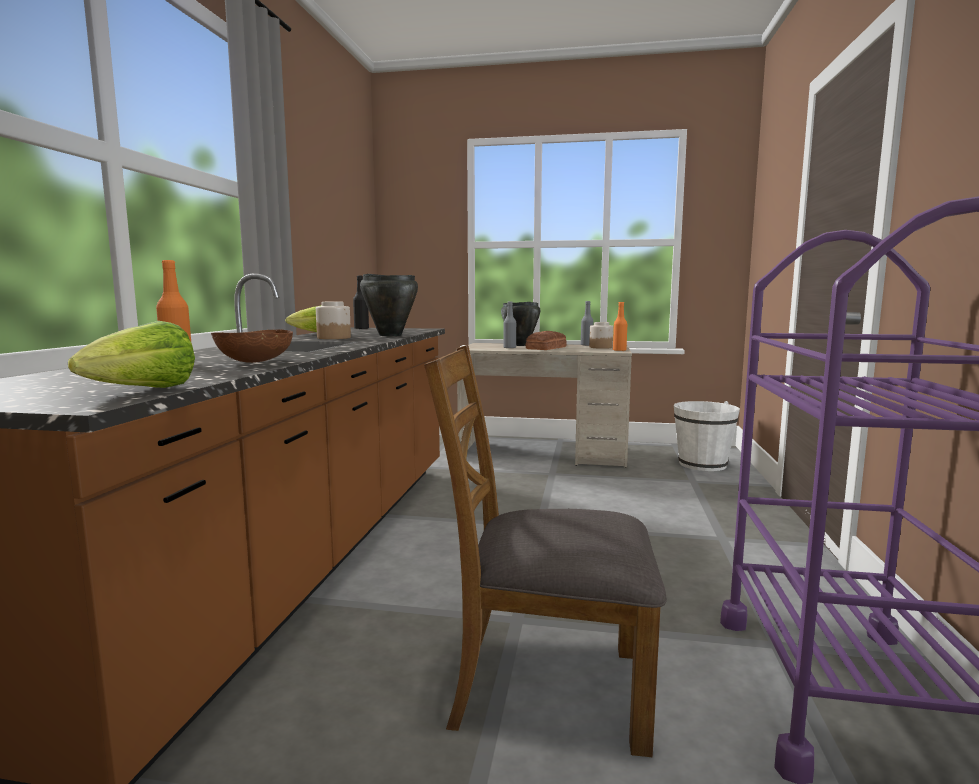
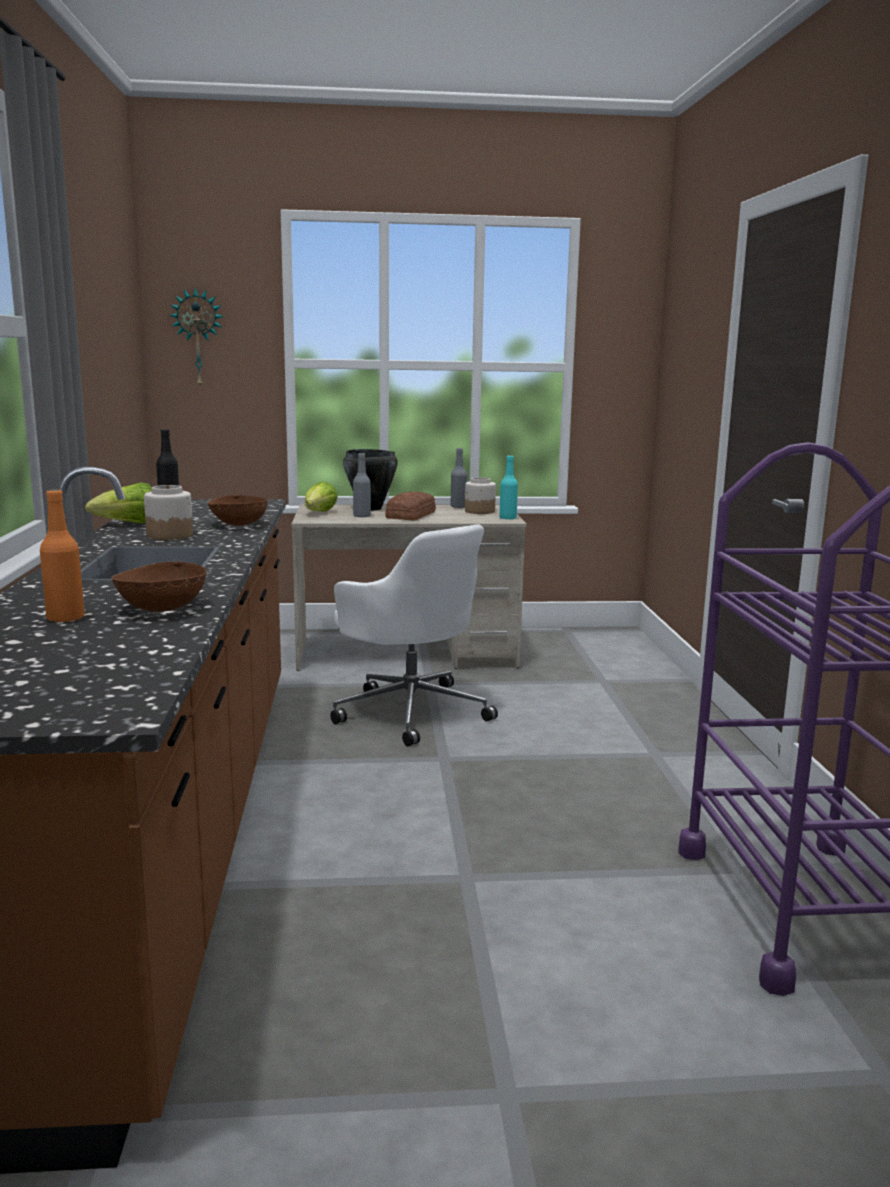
camera: 15 degrees left, 5 degrees up
lettuce [68,321,195,388] -> lettuce moved to [305,481,338,512]
black cooking pot [360,274,418,336] -> brown bowl [207,495,268,526]
brown chair [424,345,667,757] -> none
orange bottle [613,302,627,351] -> turquoise bottle [499,455,518,520]
white bucket [674,401,740,471] -> none
none -> wall clock [169,287,224,387]
none -> white office chair [330,524,498,746]

